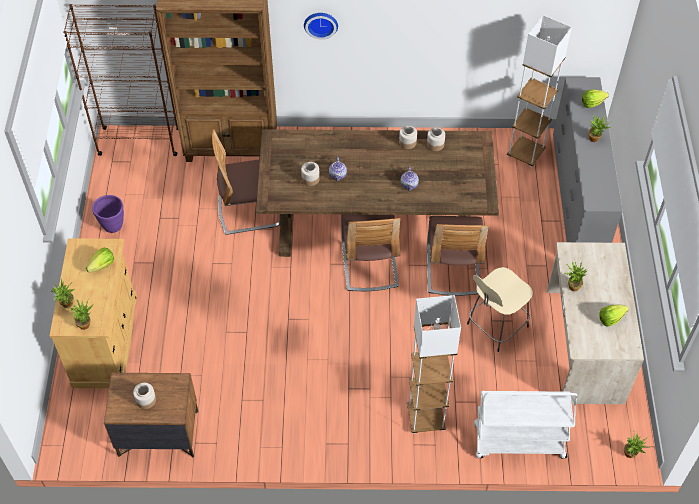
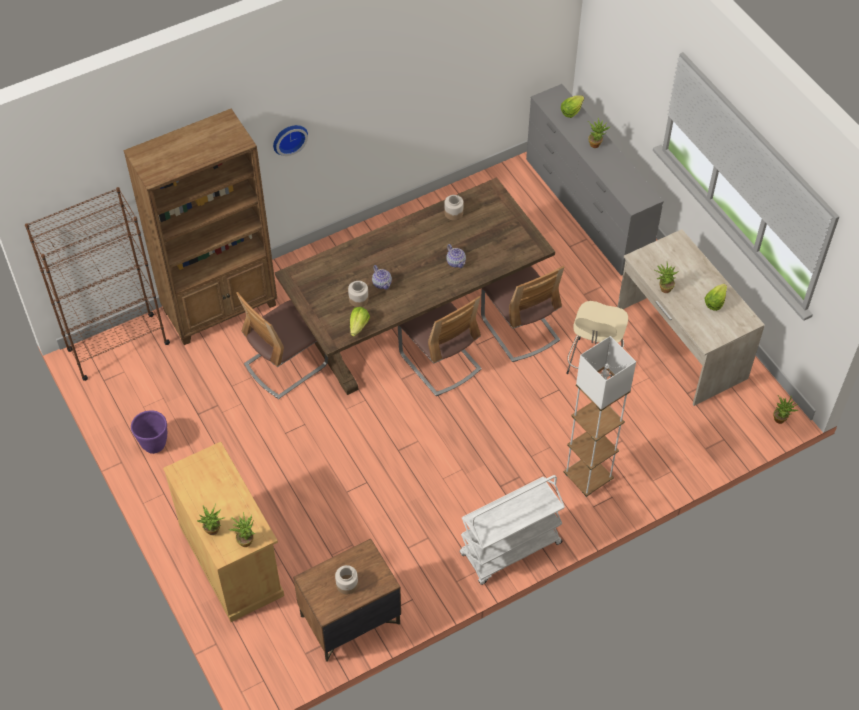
camera: 30 degrees left, 0 degrees up
lettuce [86,247,114,272] -> lettuce moved to [350,307,370,337]
jar [399,126,417,149] -> none
white cart [474,391,578,459] -> white cart moved to [459,475,565,585]
white floor lamp [507,15,572,168] -> none

